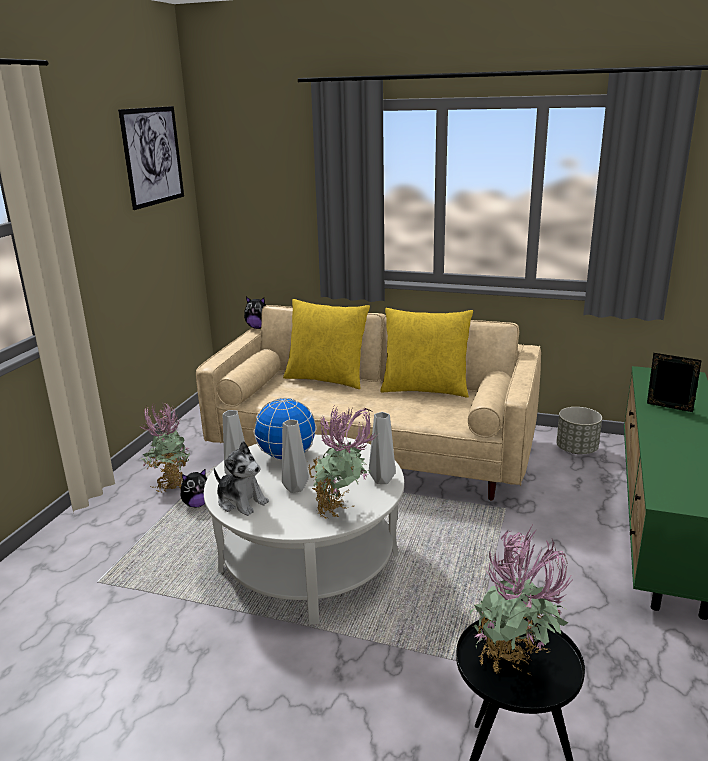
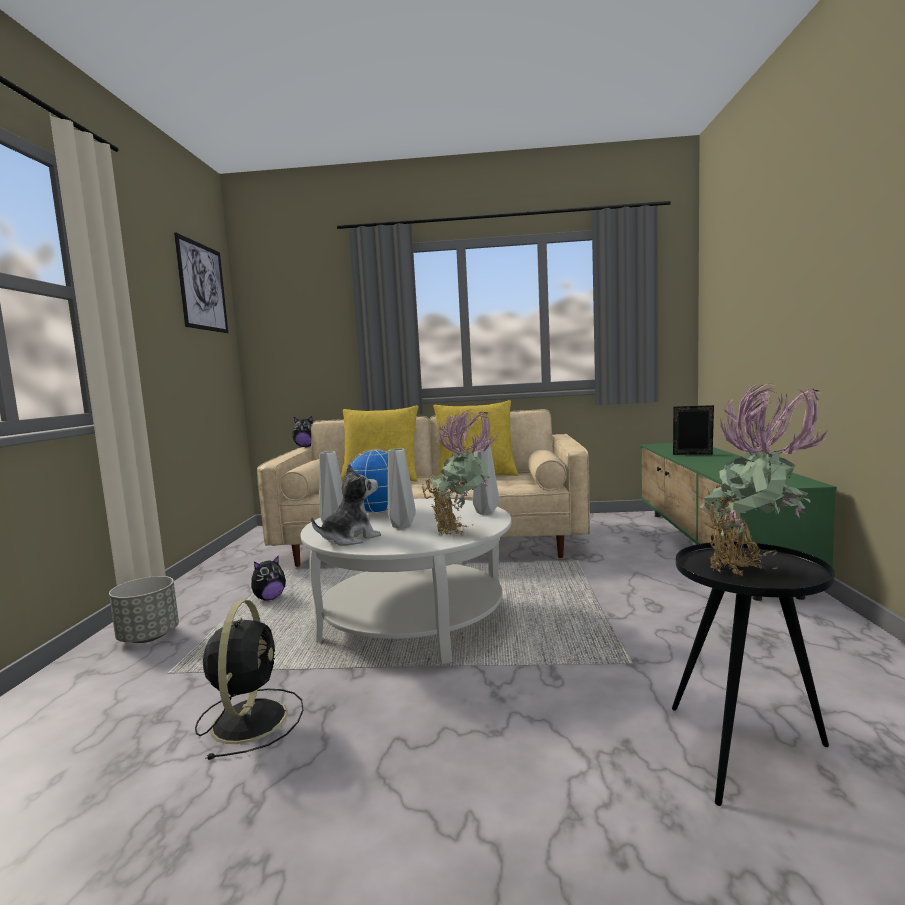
camera: 15 degrees left, 15 degrees down
potted plant [141,403,190,492] -> none
plush toy [214,441,269,516] -> plush toy turned 60 degrees counterclockwise [311,464,381,546]
grey planter [556,407,602,454] -> grey planter moved to [109,576,179,643]
none -> black fan [195,600,303,760]

